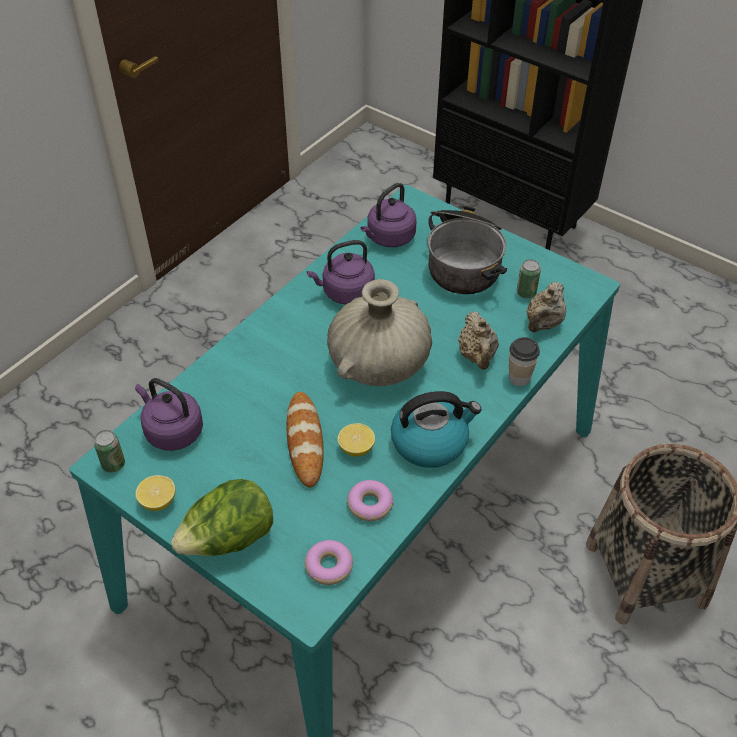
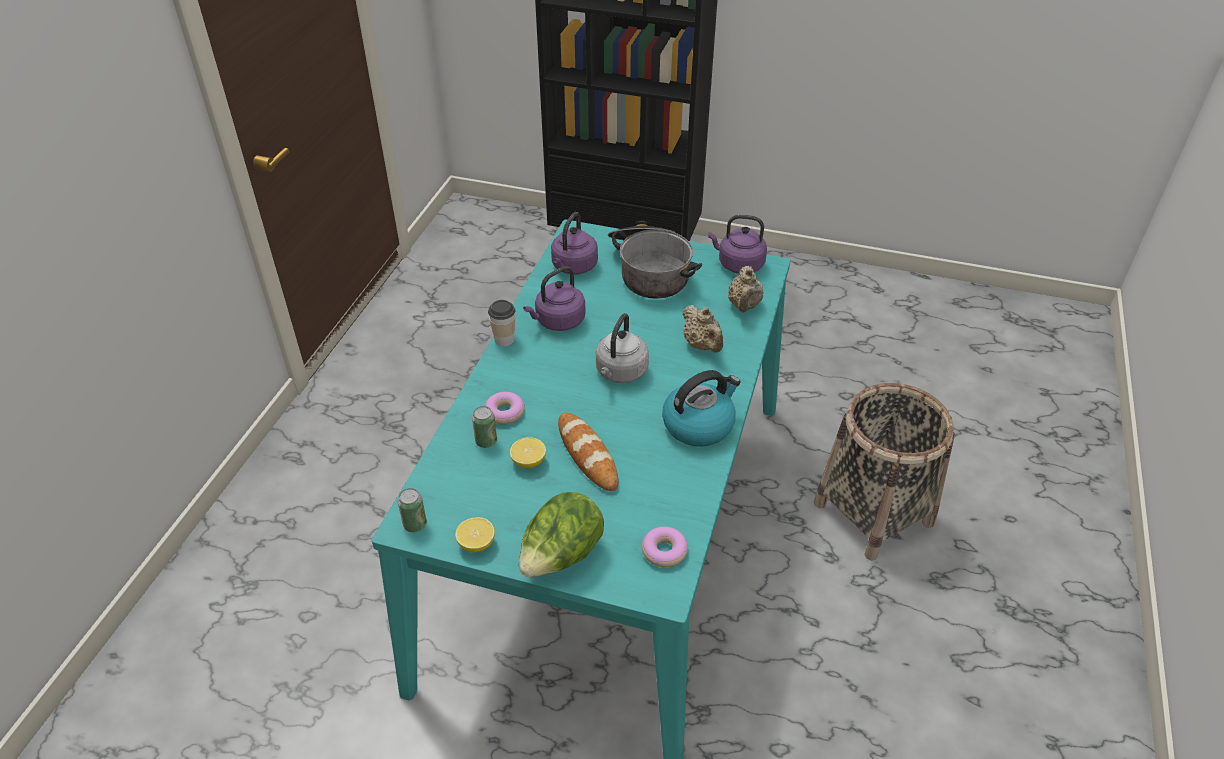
camera: 20 degrees left, 5 degrees down
purple kettle [135,378,203,451] -> purple kettle moved to [708,215,767,274]
beige vase [327,279,432,386] -> grey kettle [596,313,649,383]
lemon [338,423,375,456] -> lemon moved to [510,437,546,468]
donut [347,480,394,521] -> donut moved to [484,392,525,424]
cup [509,337,540,386] -> cup moved to [488,300,515,346]
can [517,259,541,298] -> can moved to [472,406,497,448]

